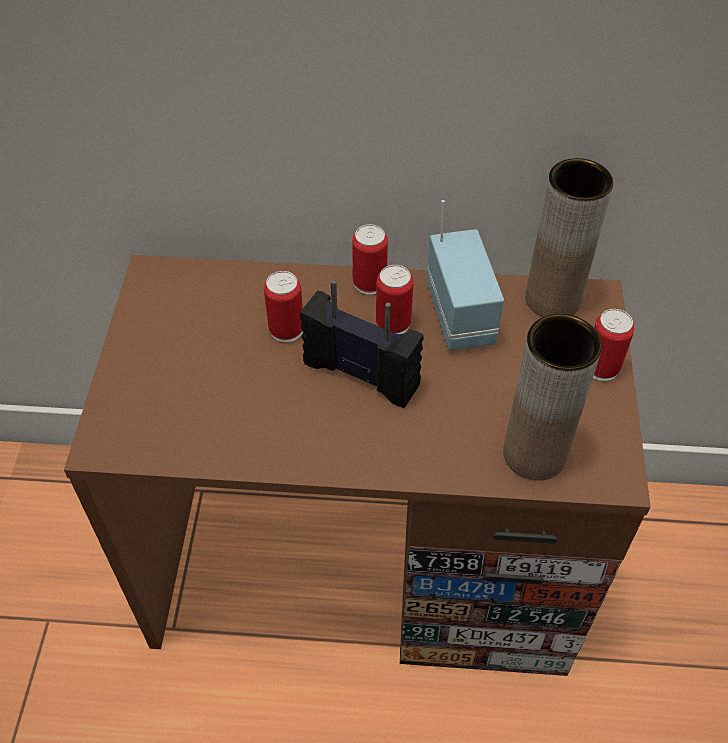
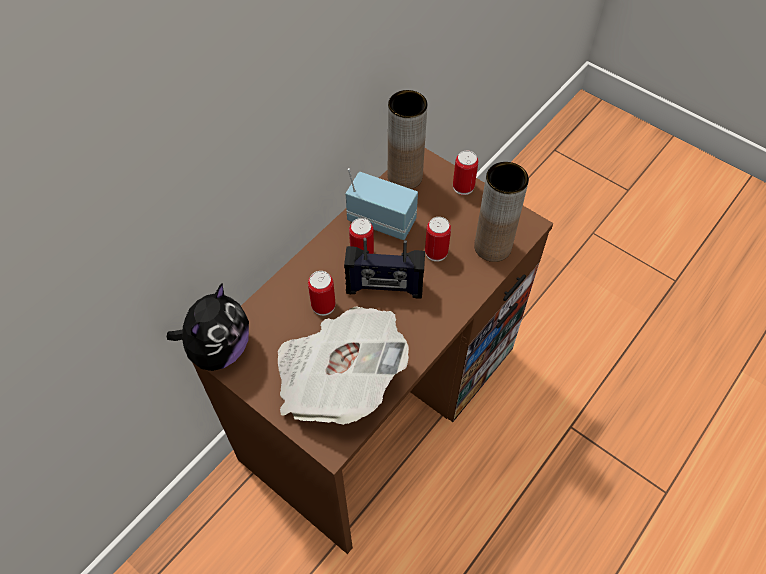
camera: 55 degrees left, 5 degrees up
radio [300,280,424,408] -> radio turned 150 degrees counterclockwise [344,238,425,299]
can [352,224,388,295] -> can moved to [425,217,451,262]
none -> plush toy [167,282,249,371]
none -> newspaper [278,307,409,425]

